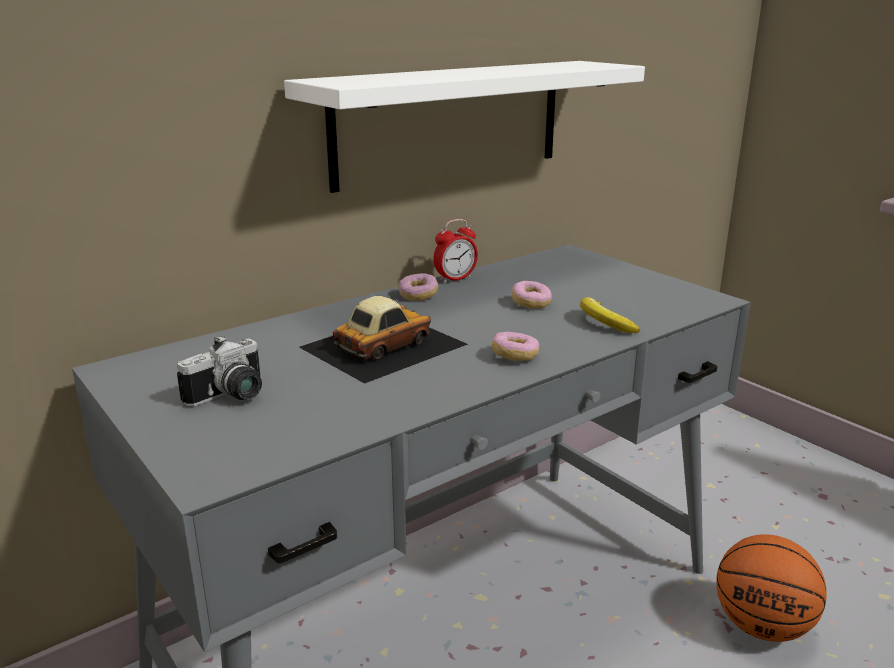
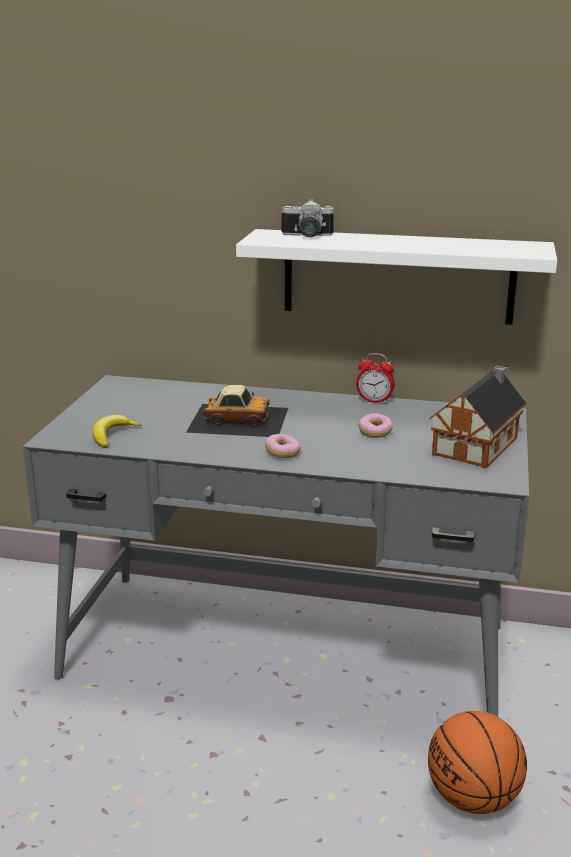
camera: 50 degrees right, 0 degrees up
camera [177,335,262,407] -> camera moved to [282,199,334,237]
donut [398,273,438,301] -> none
banana [580,297,640,333] -> banana moved to [93,415,142,448]
none -> toy house [429,366,527,468]

